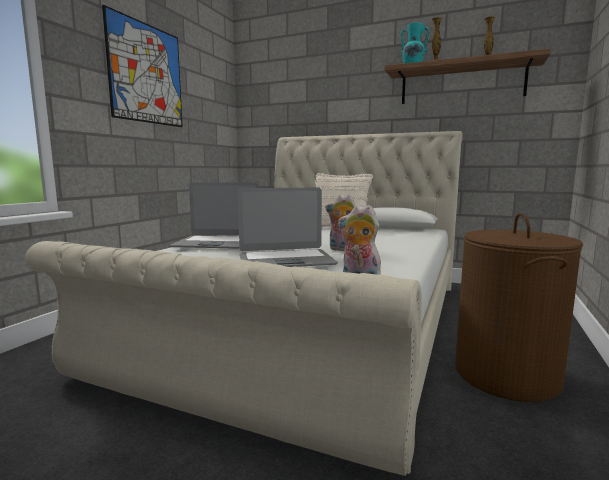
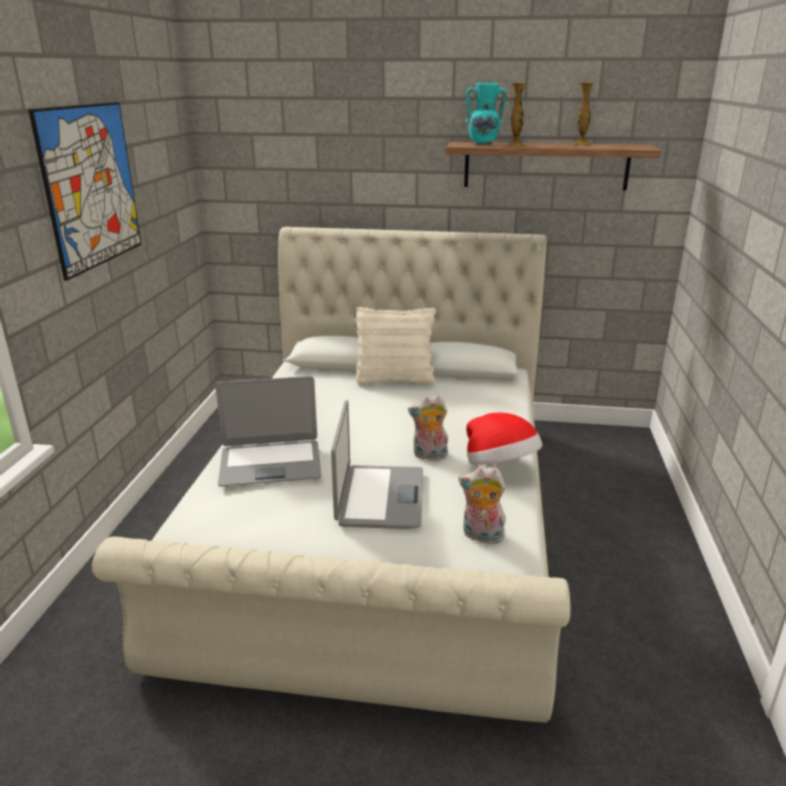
camera: 15 degrees left, 15 degrees up
laptop [238,187,338,267] -> laptop turned 60 degrees counterclockwise [331,400,423,529]
brown laundry basket [455,213,583,402] -> none
none -> hat [466,413,542,465]

